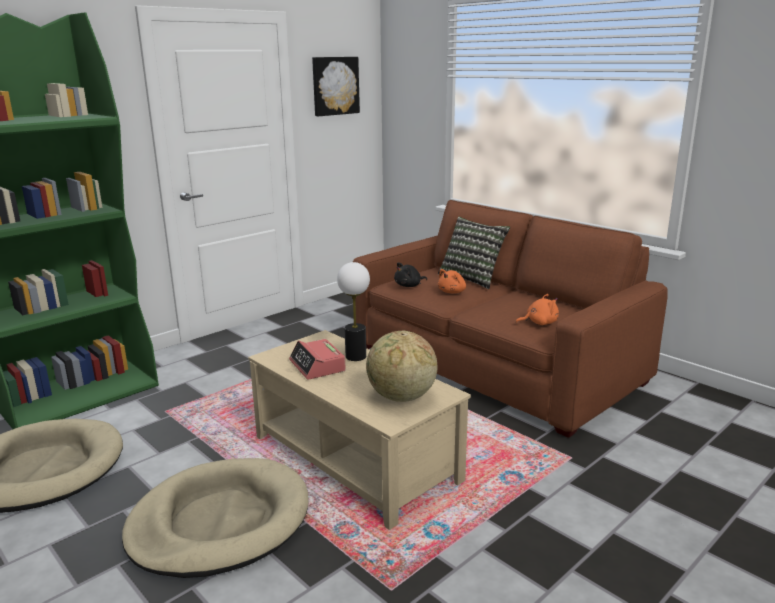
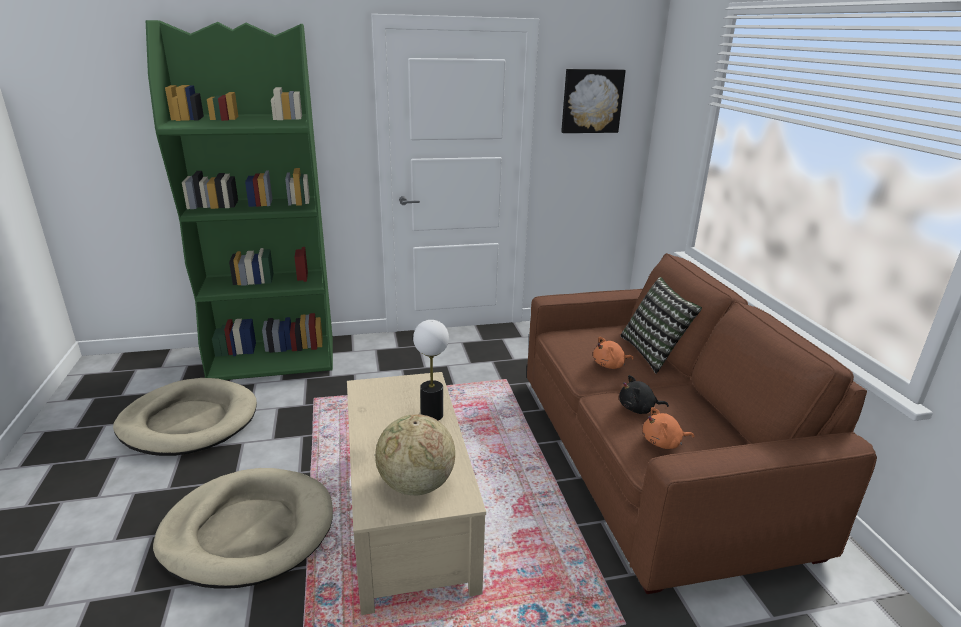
camera: 30 degrees right, 5 degrees up
alarm clock [289,339,346,380] -> none
black plush toy [394,262,427,287] -> black plush toy moved to [619,375,669,414]
orange plush toy [516,294,559,325] -> orange plush toy turned 150 degrees clockwise [643,407,694,449]

